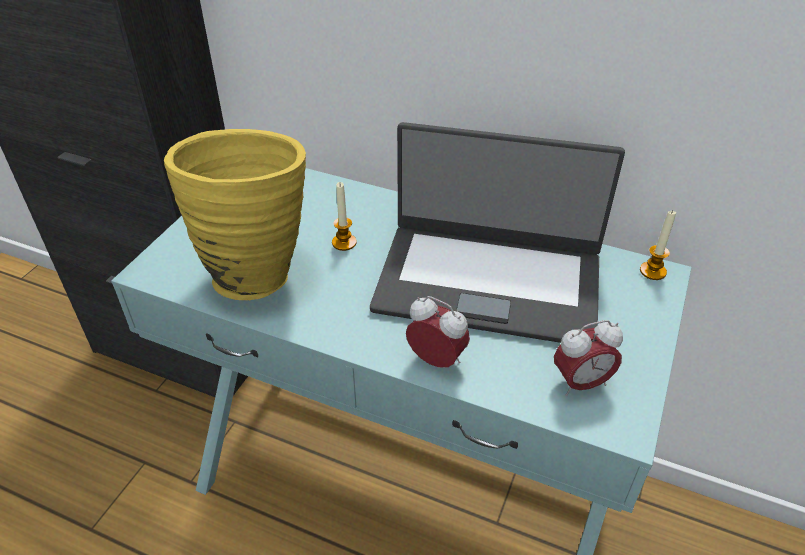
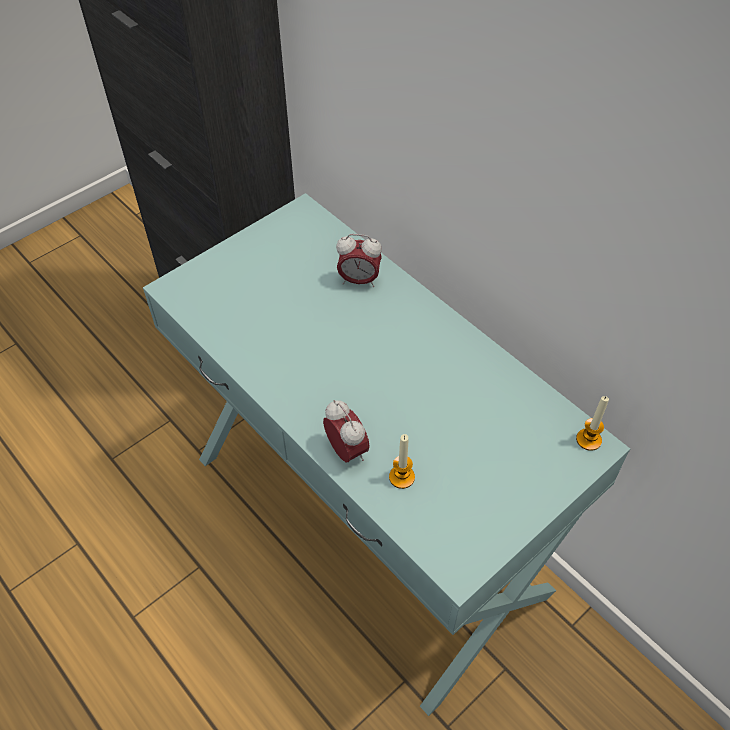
camera: 25 degrees right, 10 degrees up
yellow vase [164,129,306,300] -> none
candle [332,182,357,251] -> candle moved to [389,434,415,489]
laptop [370,122,625,343] -> none
alarm clock [554,320,623,396] -> alarm clock moved to [336,234,382,287]

